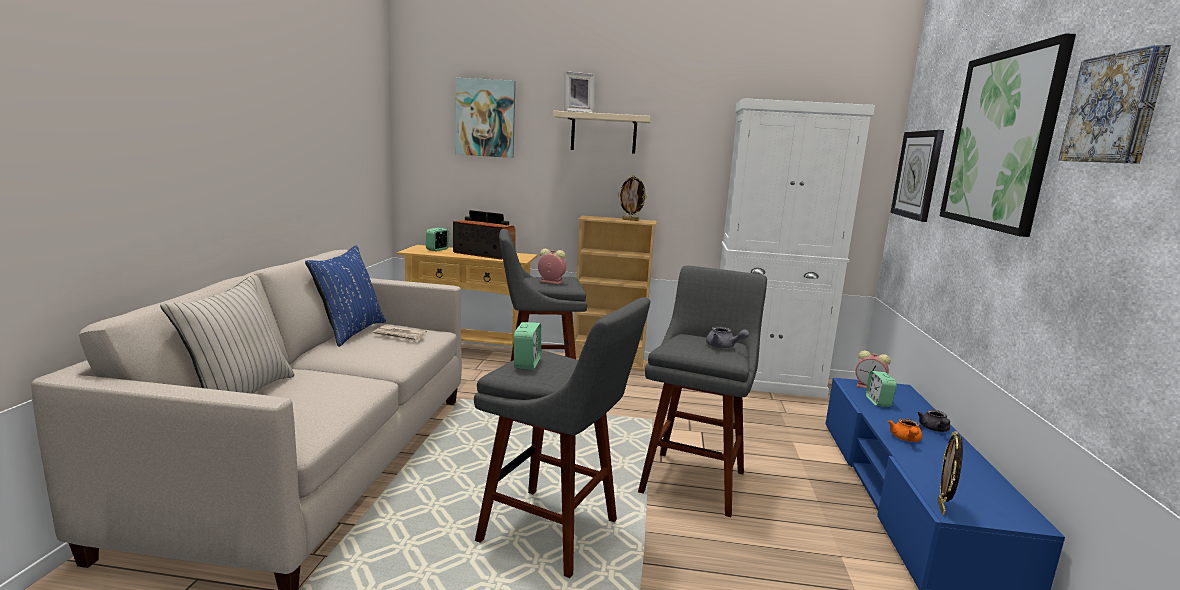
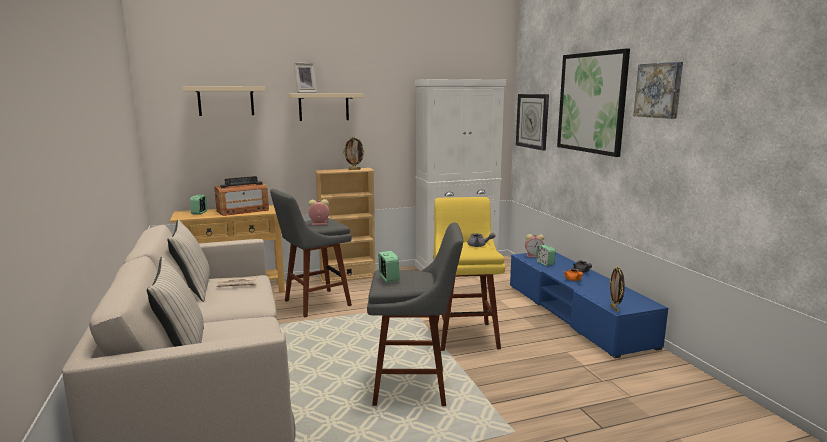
camera: 25 degrees left, 0 degrees up
blue pillow [305,245,386,347] -> beige pillow [167,219,210,302]
radio [453,210,515,260] -> radio turned 150 degrees clockwise [214,176,269,216]
picture [455,78,516,158] -> beige shelf [183,86,265,116]
grey stool [638,266,767,517] -> yellow stool [434,197,505,351]

